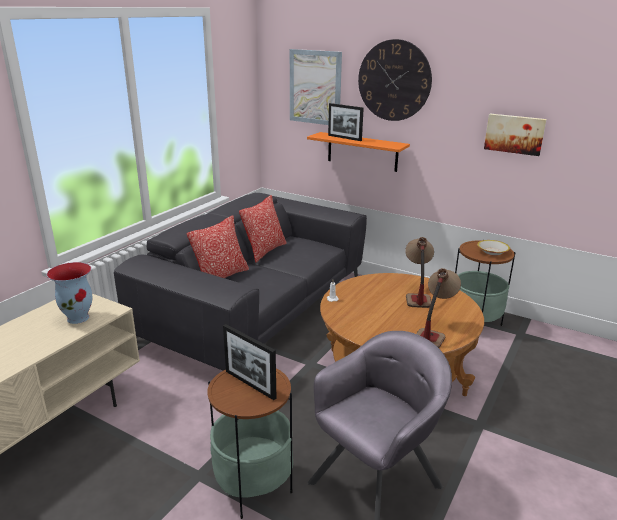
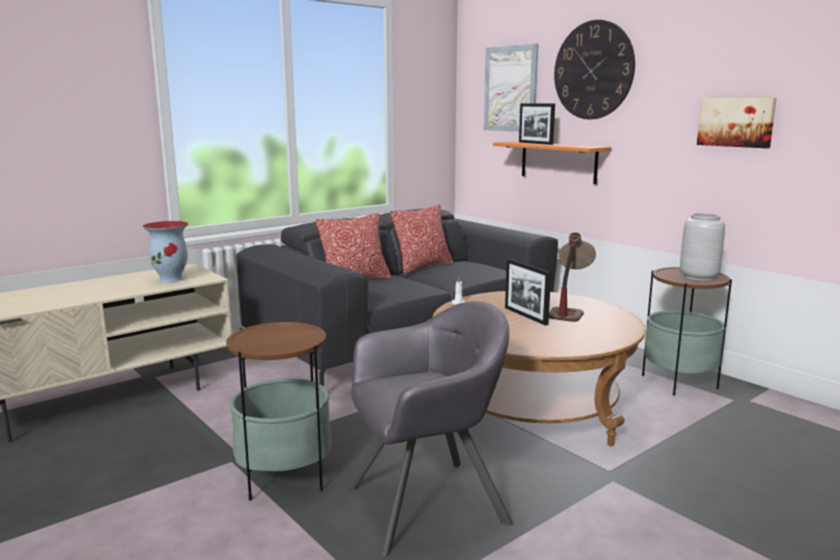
camera: 20 degrees right, 10 degrees down
picture frame [223,324,276,400] -> picture frame moved to [505,259,551,326]
table lamp [416,268,461,348] -> none
bowl [477,240,510,256] -> grey vase [680,213,725,281]

